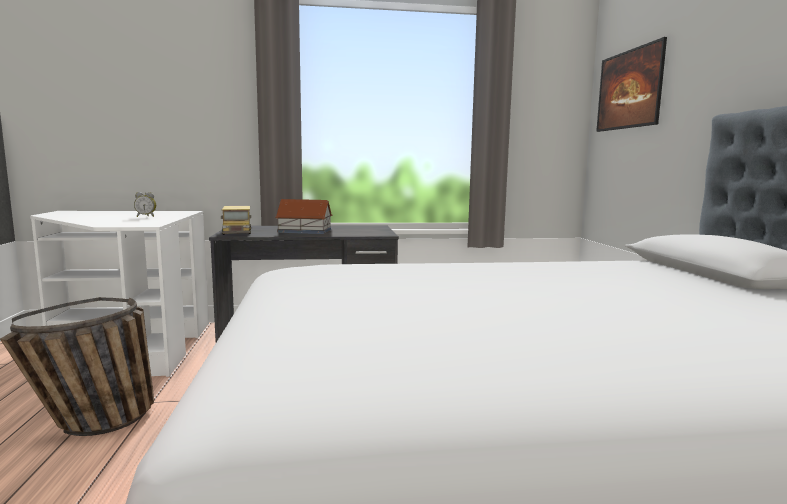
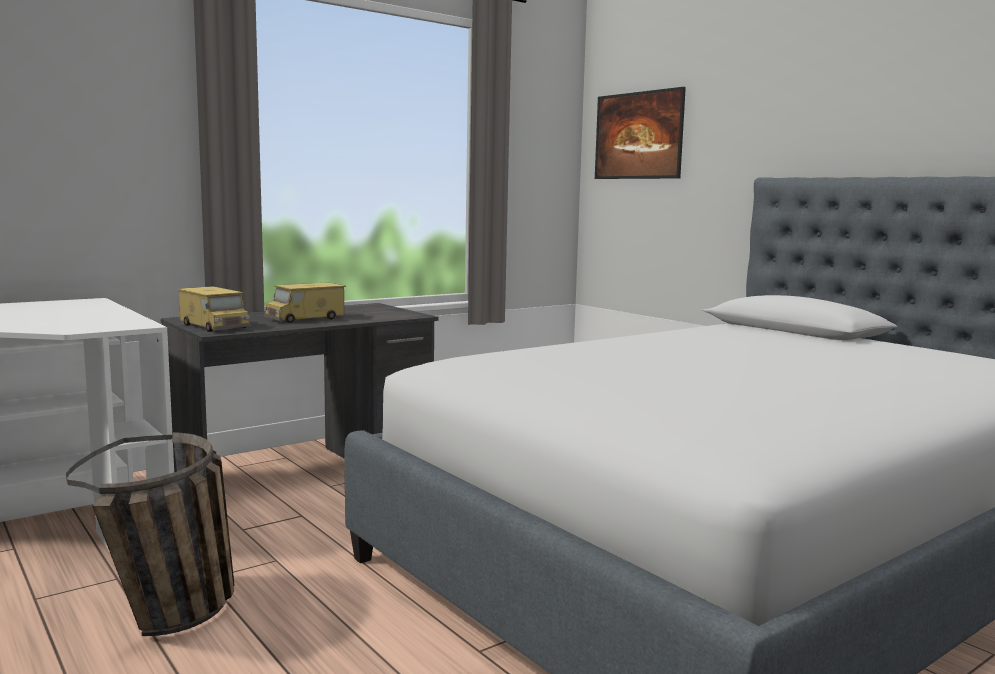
camera: 30 degrees left, 0 degrees up
alarm clock [134,192,156,217] -> none
toy house [275,199,332,234] -> toy truck [264,282,346,323]

